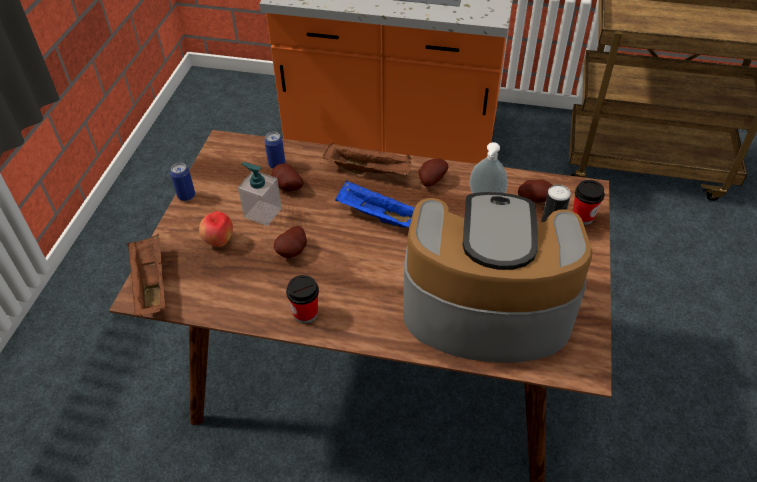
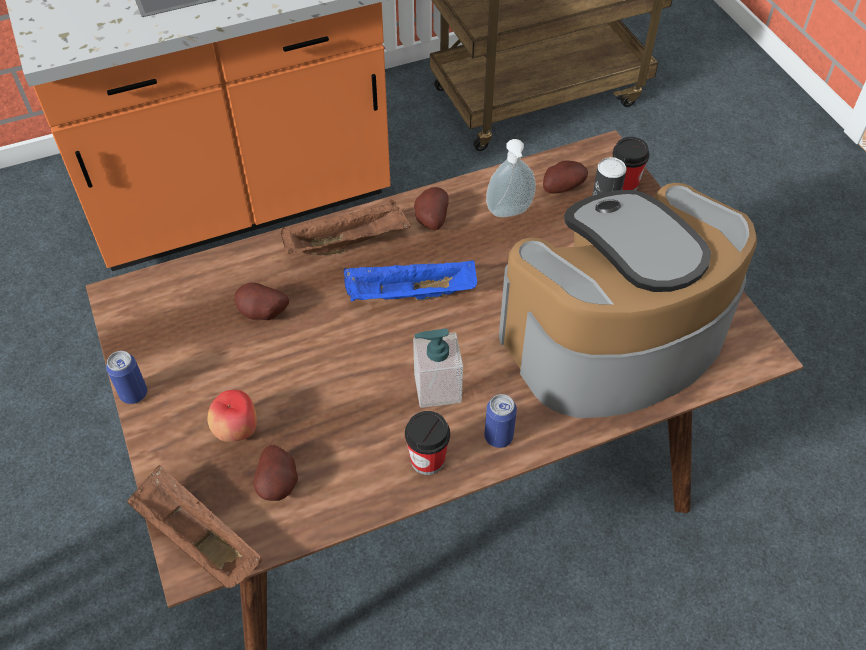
camera: 35 degrees left, 5 degrees up
soap dispenser [238,162,282,226] -> soap dispenser moved to [413,328,463,408]
can [264,132,285,169] -> can moved to [485,394,517,448]
potato [274,226,307,258] -> potato moved to [254,445,298,501]

